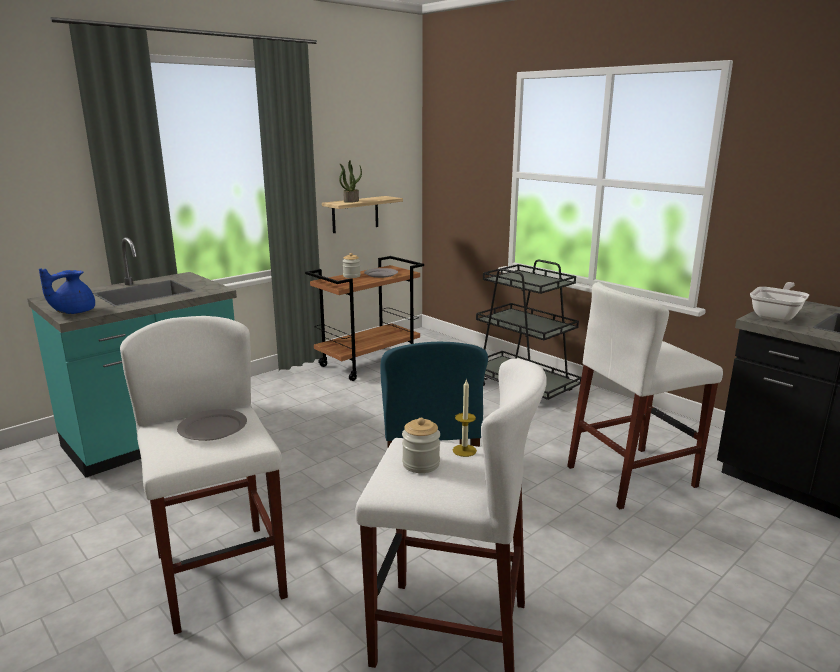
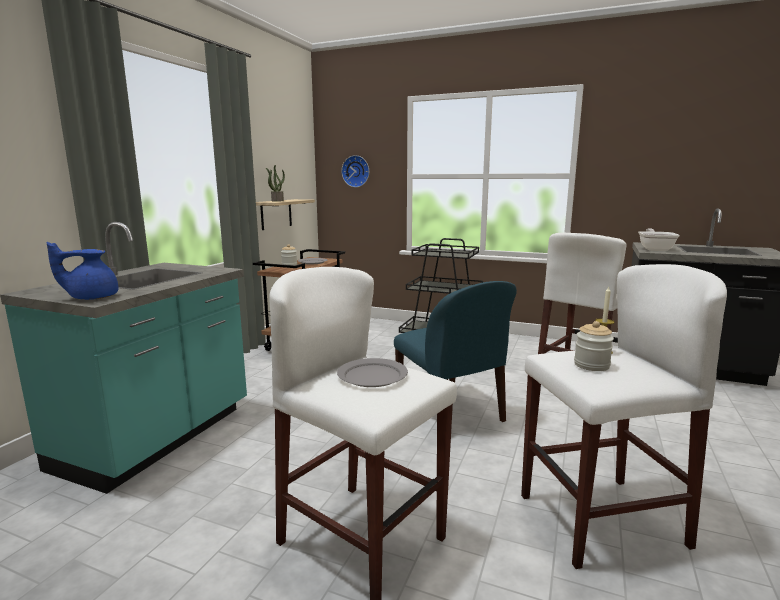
camera: 25 degrees left, 5 degrees down
blue teapot [39,268,95,314] -> blue teapot turned 60 degrees clockwise [47,242,118,300]
none -> wall clock [341,155,369,187]

